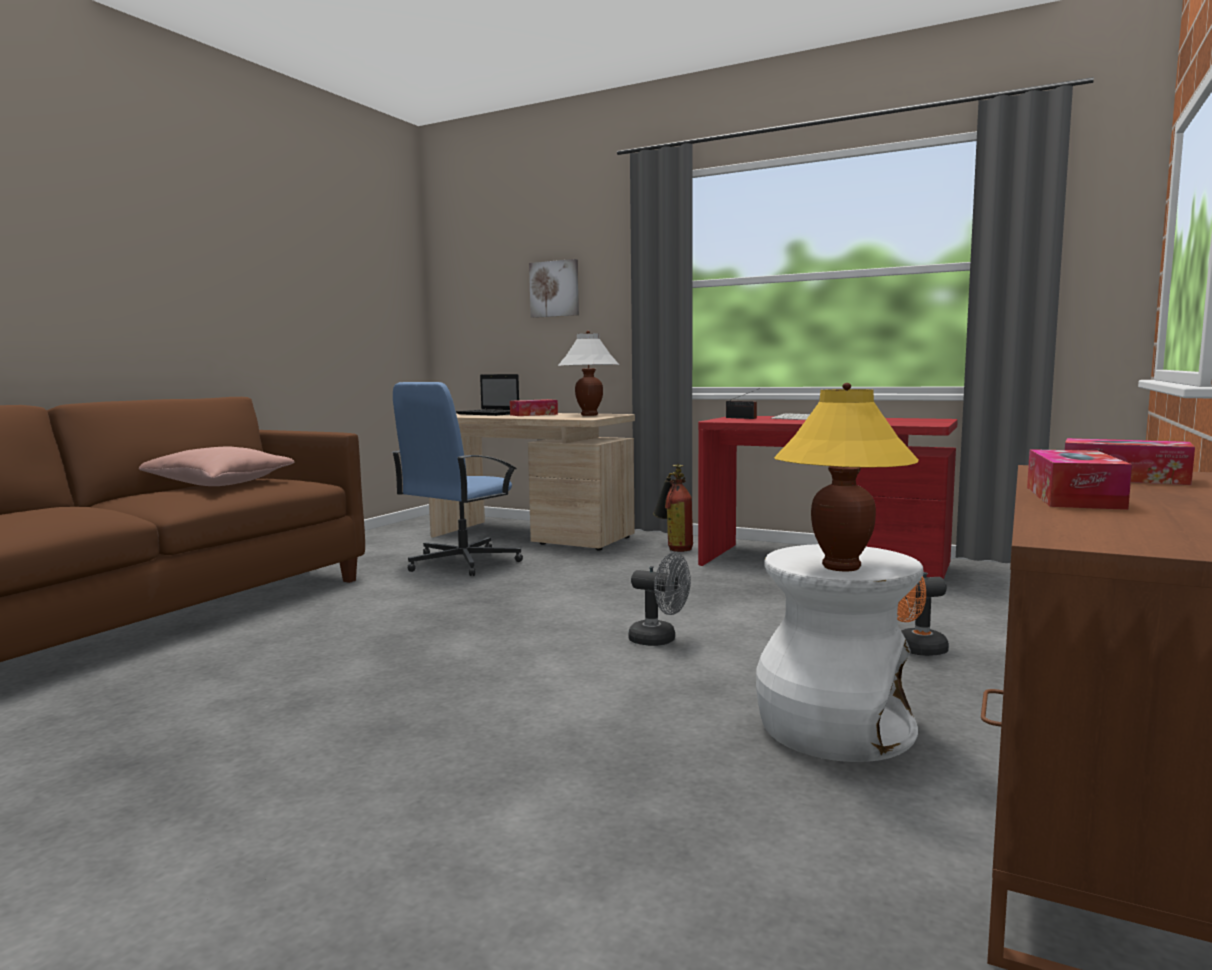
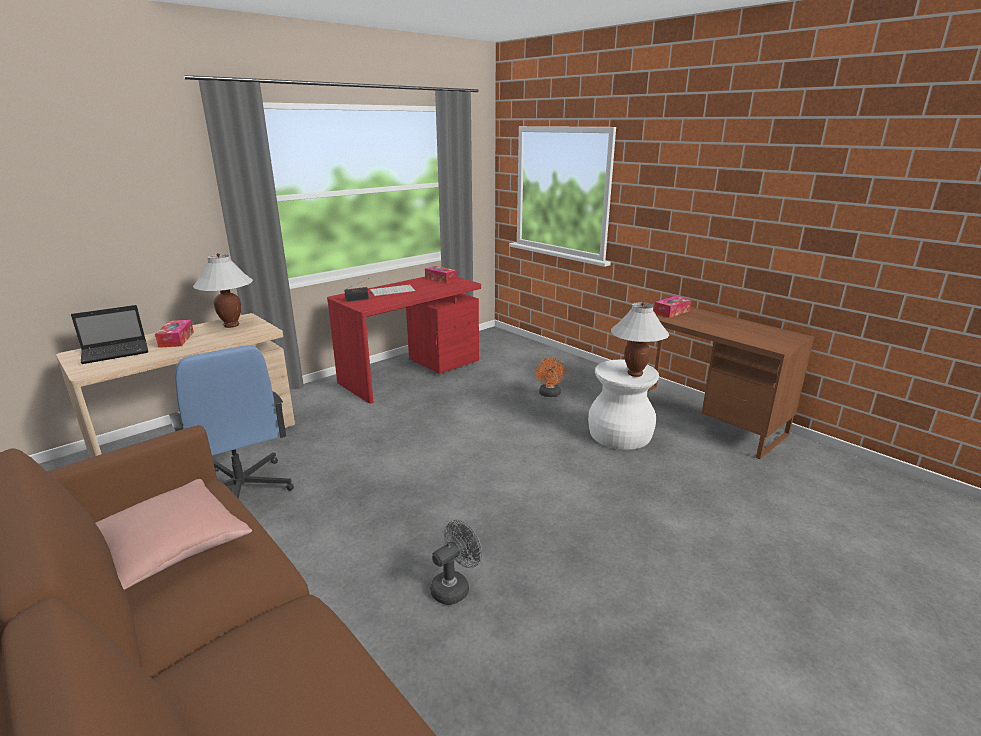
camera: 70 degrees left, 15 degrees up
picture [529,259,579,318] -> none
grey fan [628,552,691,646] -> grey fan moved to [430,520,482,605]
fire extinguisher [653,464,693,552] -> none
yellow table lamp [774,383,919,571] -> white table lamp [611,302,669,377]
tissue box [1027,449,1132,510] -> tissue box moved to [425,266,457,283]

